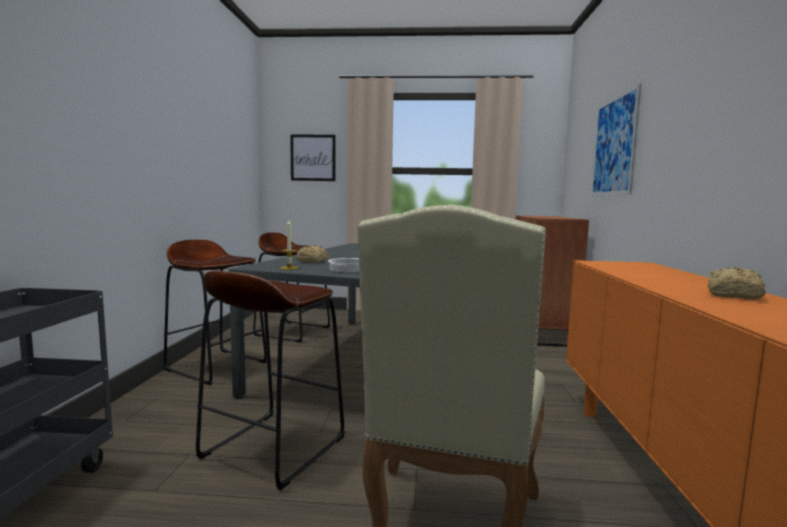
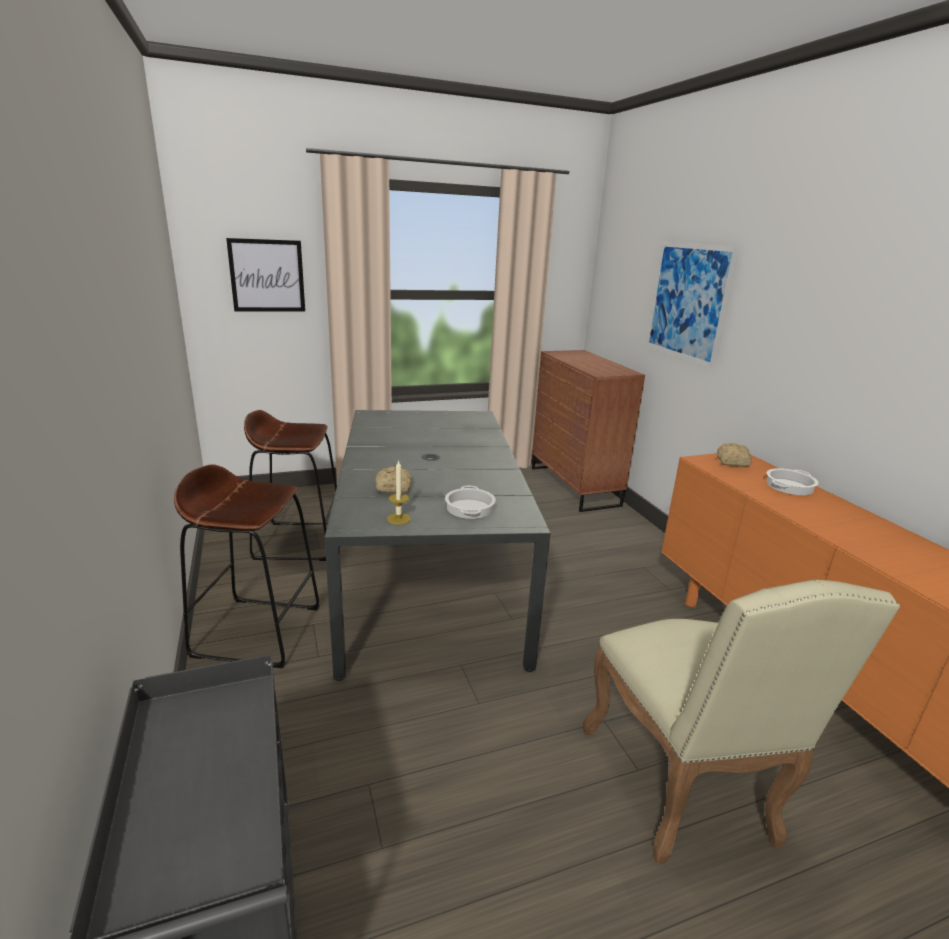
camera: 25 degrees left, 15 degrees up
brown stool [196,271,345,490] -> none
bread [708,267,766,300] -> bread moved to [717,443,752,467]
none -> cooking pot [767,468,818,495]

